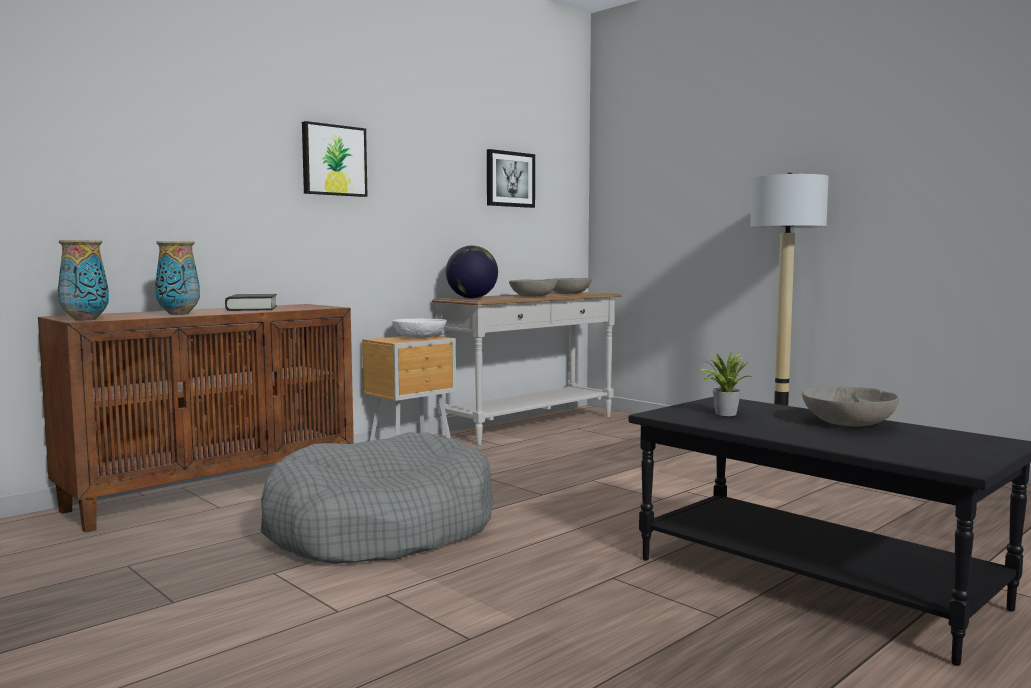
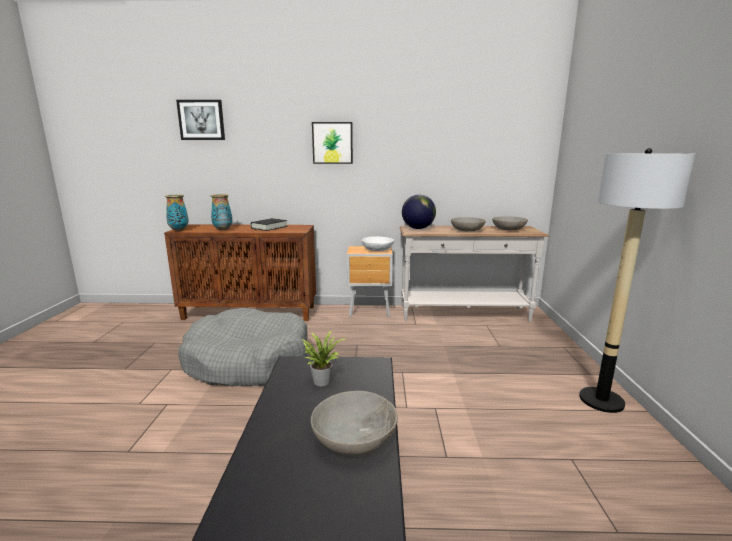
camera: 45 degrees right, 10 degrees up
picture [487,149,535,208] -> picture moved to [176,100,225,140]

